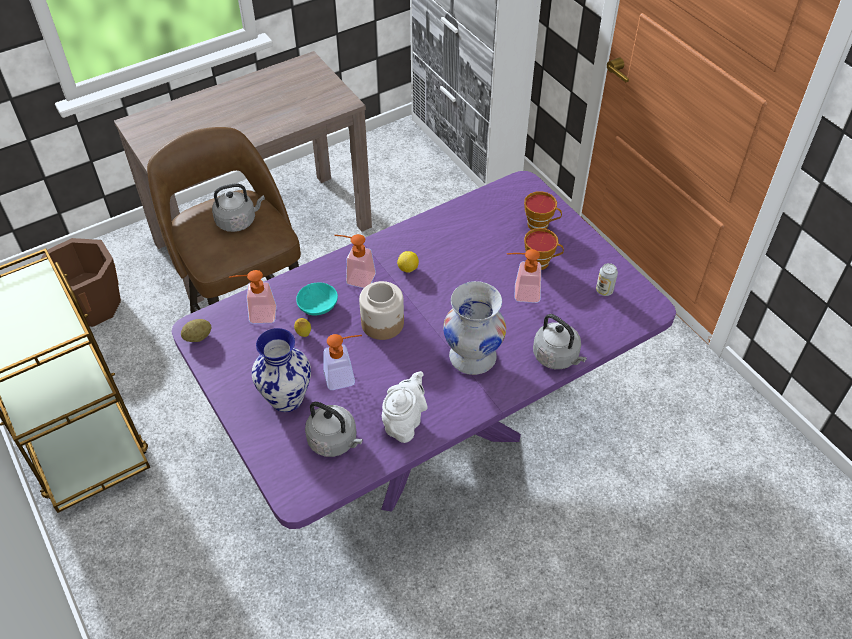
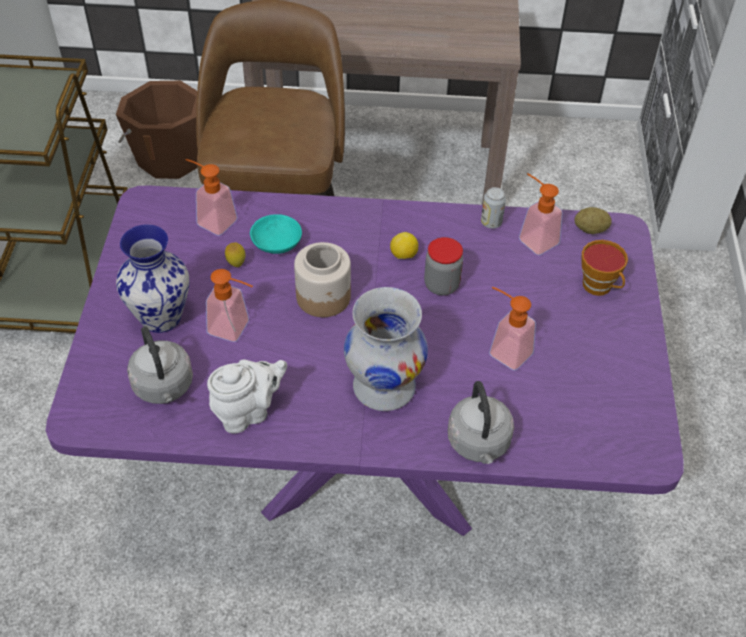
camera: 35 degrees right, 0 degrees up
potato [181,319,211,342] -> potato moved to [575,207,612,234]
grey kettle [212,183,265,232] -> none
soap dispenser [334,234,376,288] -> soap dispenser moved to [519,173,563,256]
cup [524,228,564,270] -> none
can [596,263,618,296] -> can moved to [481,187,506,229]
none -> jar [424,237,463,295]

